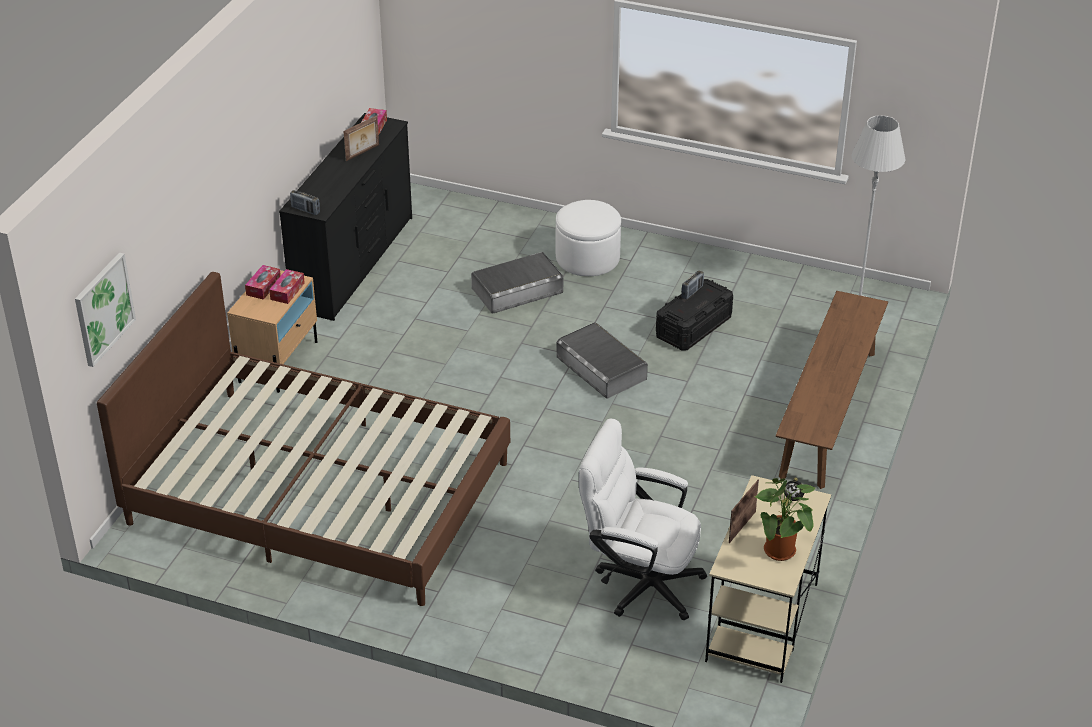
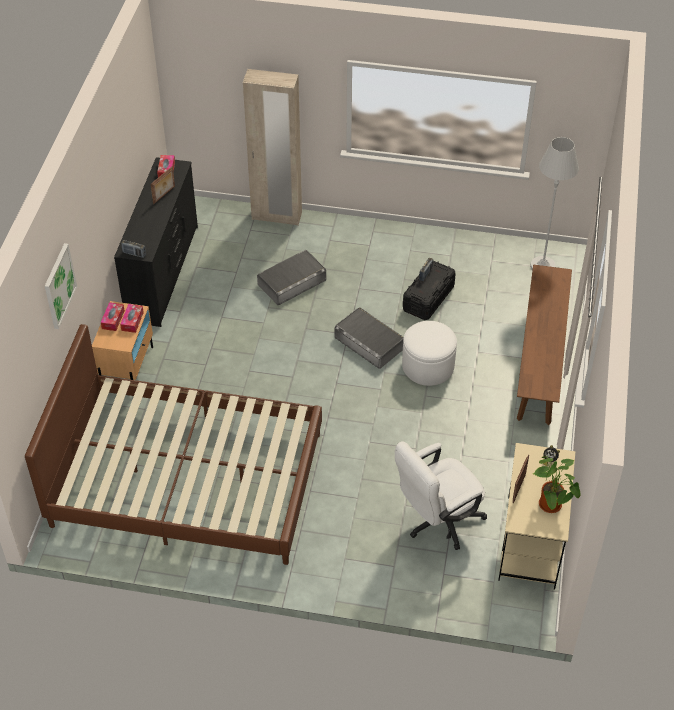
camera: 10 degrees left, 10 degrees up
picture [75,253,136,367] -> picture moved to [45,243,77,329]
white ottoman [556,200,621,276] -> white ottoman moved to [402,321,457,386]
white office chair [579,419,707,621] -> white office chair turned 45 degrees counterclockwise [395,441,487,550]
none -> beige wardrobe [243,69,302,226]

